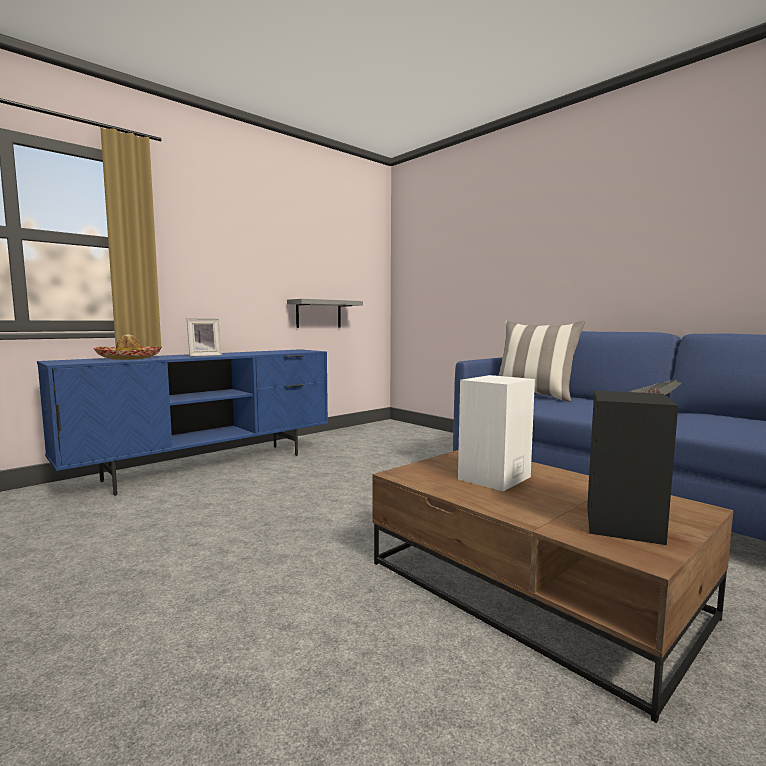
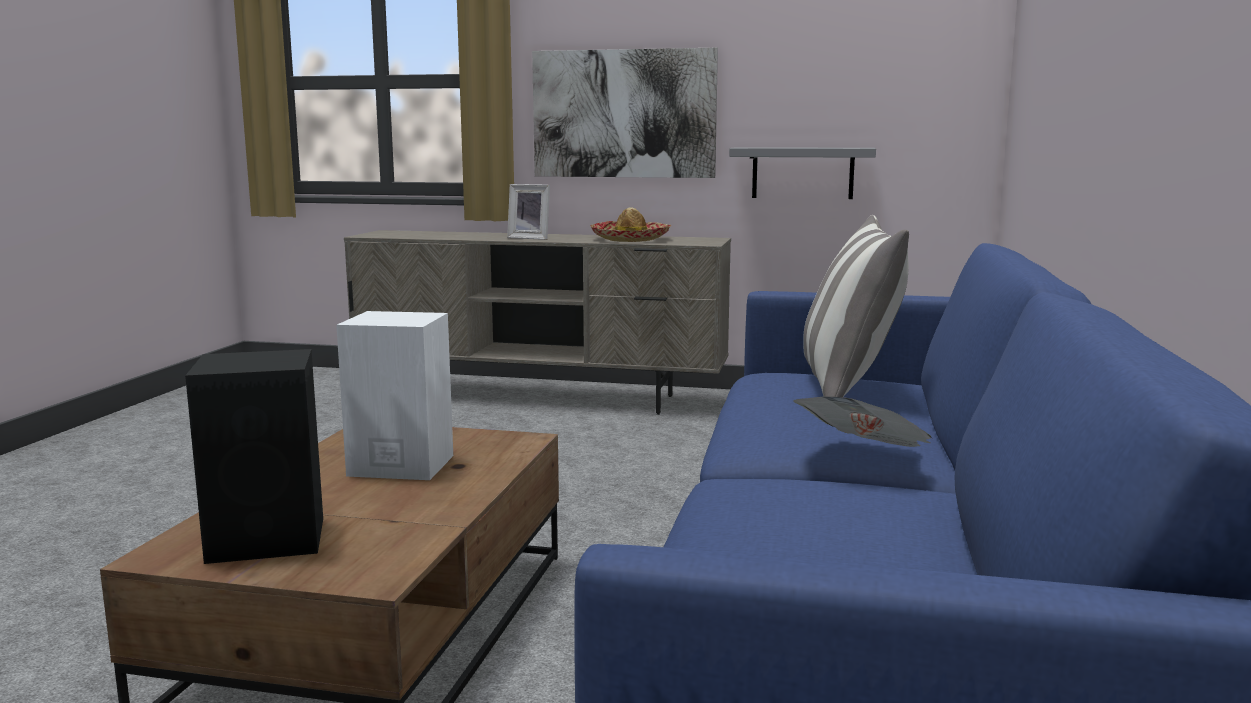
camera: 55 degrees right, 5 degrees up
blue tv stand [37,349,328,496] -> beige tv stand [344,230,731,415]
hat [94,334,162,360] -> hat moved to [590,207,671,242]
none -> picture [532,48,718,178]

